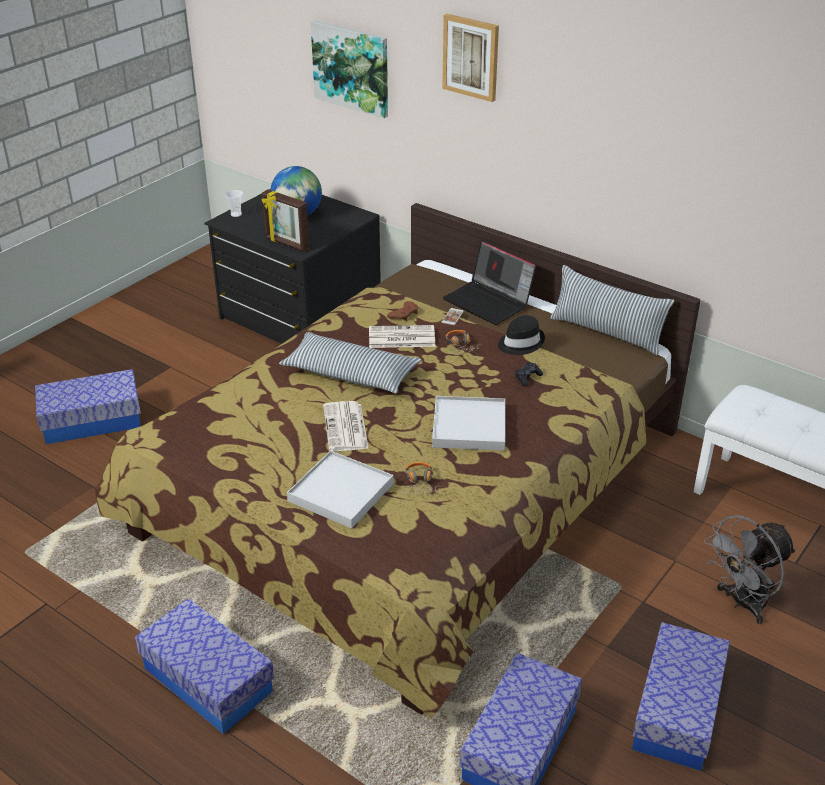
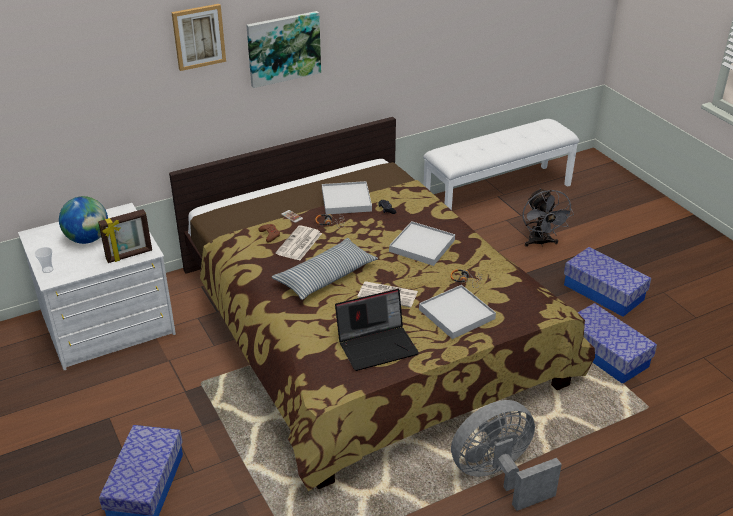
camera: 65 degrees left, 0 degrees up
storage box [135,598,274,734] -> grey fan [451,400,562,511]
black dresser [204,189,381,344] -> white dresser [18,203,176,370]
picture [311,20,388,118] -> picture moved to [246,11,321,88]
laptop [443,240,537,325] -> laptop moved to [335,289,419,371]
black hat [498,315,545,355] -> white tray [322,181,372,215]
pillow [550,265,674,356] -> none

